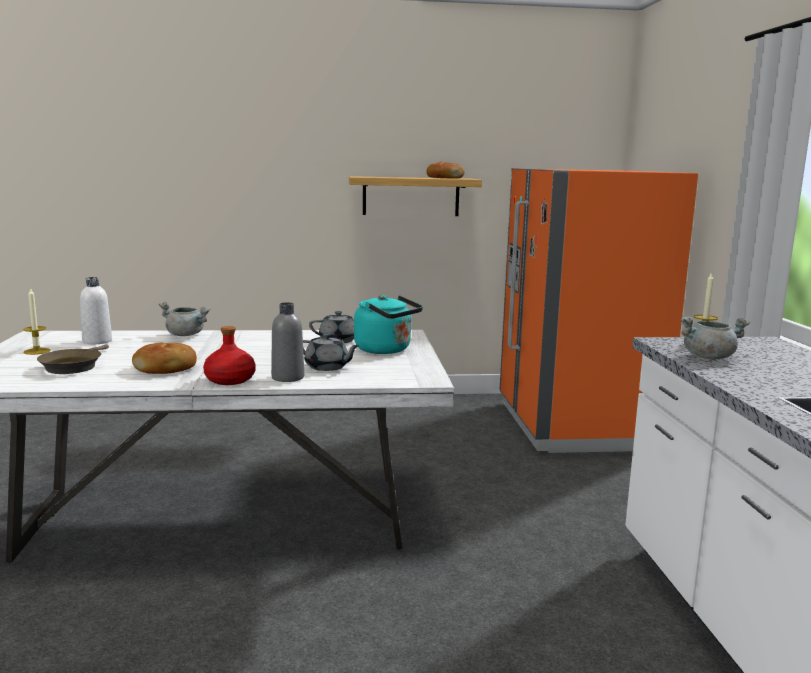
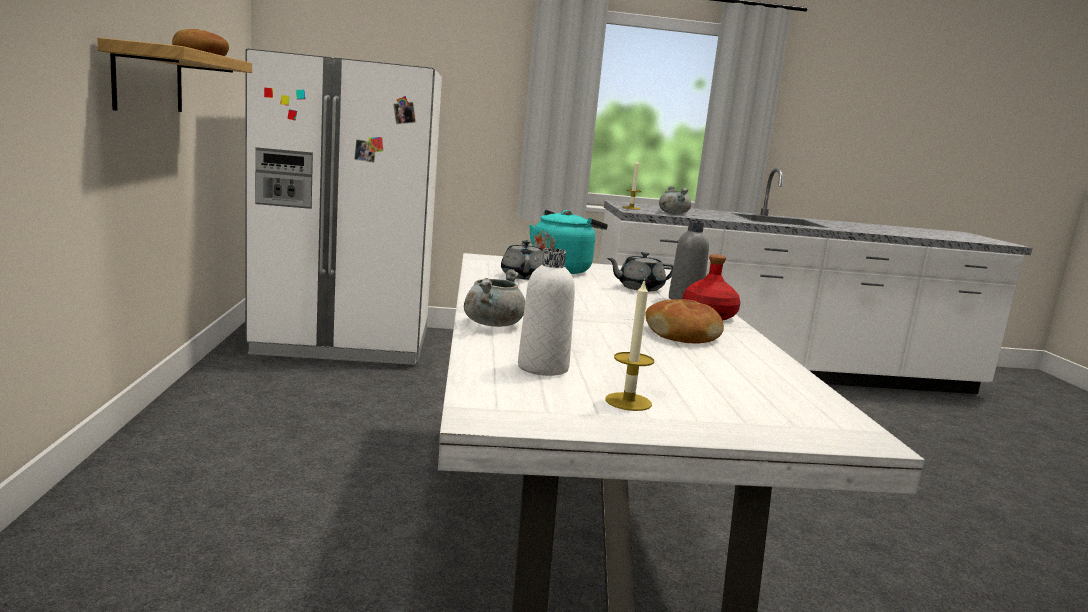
camera: 90 degrees left, 0 degrees up
brown frying pan [37,345,109,374] -> none
grey teapot [303,333,360,371] -> grey teapot turned 135 degrees counterclockwise [607,252,674,291]
orange fridge [500,168,698,453] -> white fridge [245,48,442,365]

